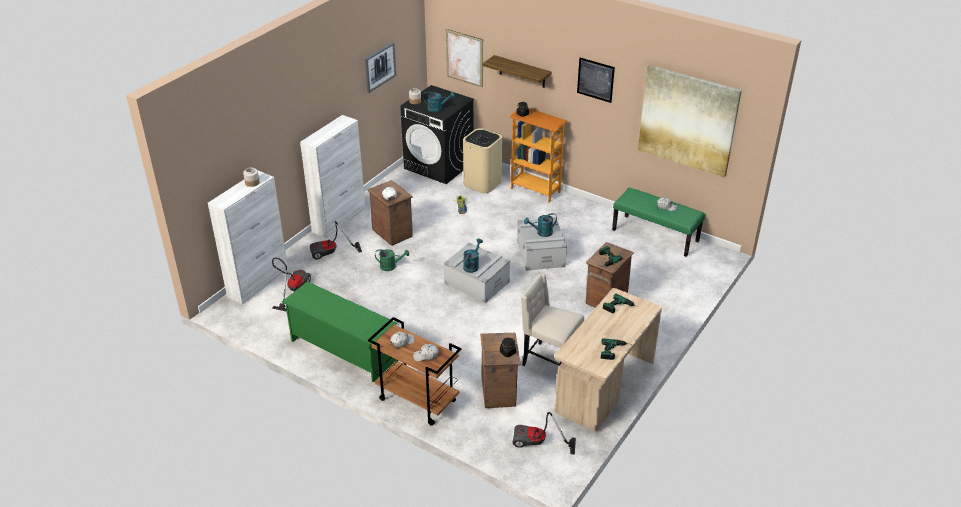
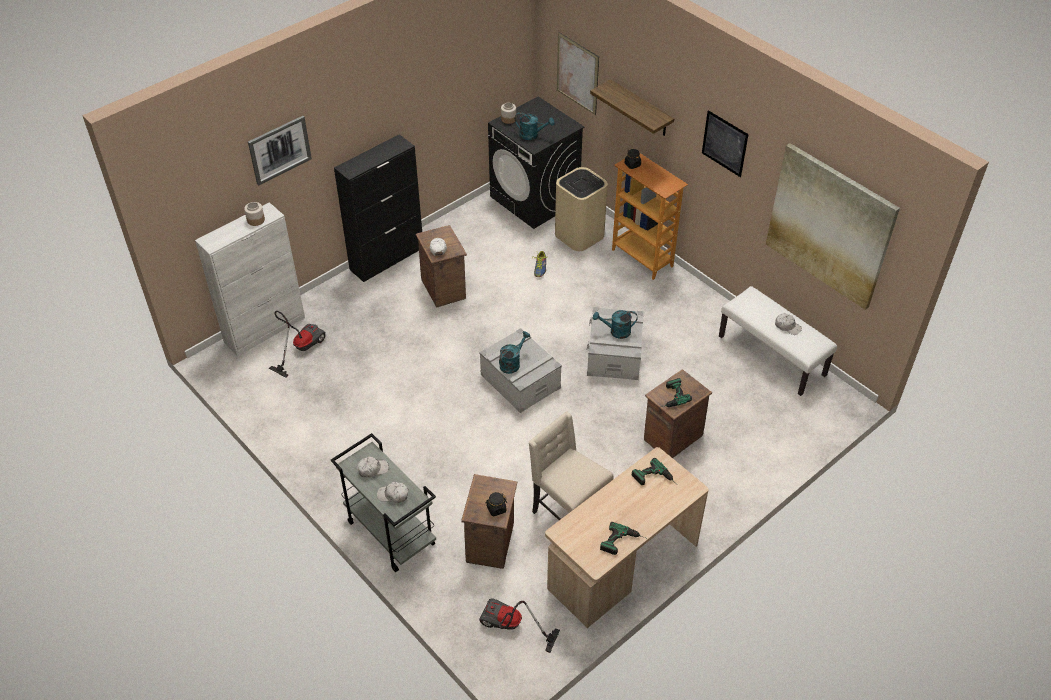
camera: 15 degrees right, 10 degrees up
green shoe rack [282,281,398,382] -> none
white cabinet [300,115,366,239] -> black cabinet [334,134,422,282]
vacuum cleaner [310,221,362,259] -> none
picture [365,42,396,93] -> picture moved to [248,116,312,186]
brown cart [368,317,461,426] -> grey cart [331,433,436,572]
green watering can [375,249,409,271] -> none
green bench [612,188,705,257] -> white bench [719,286,837,396]

